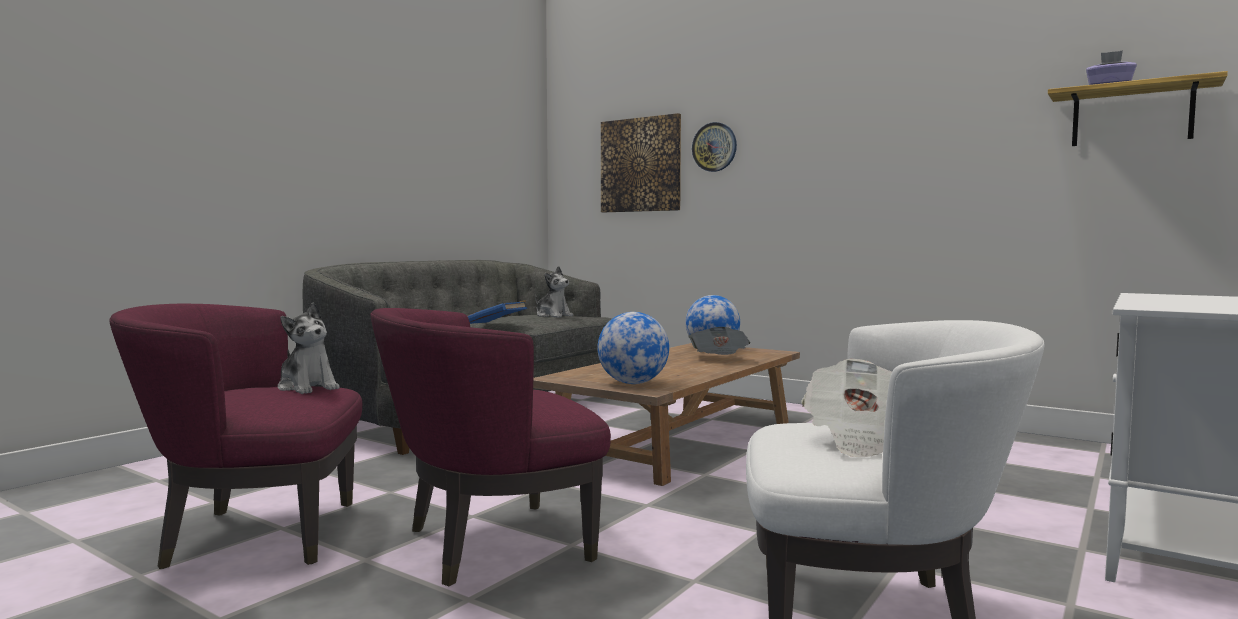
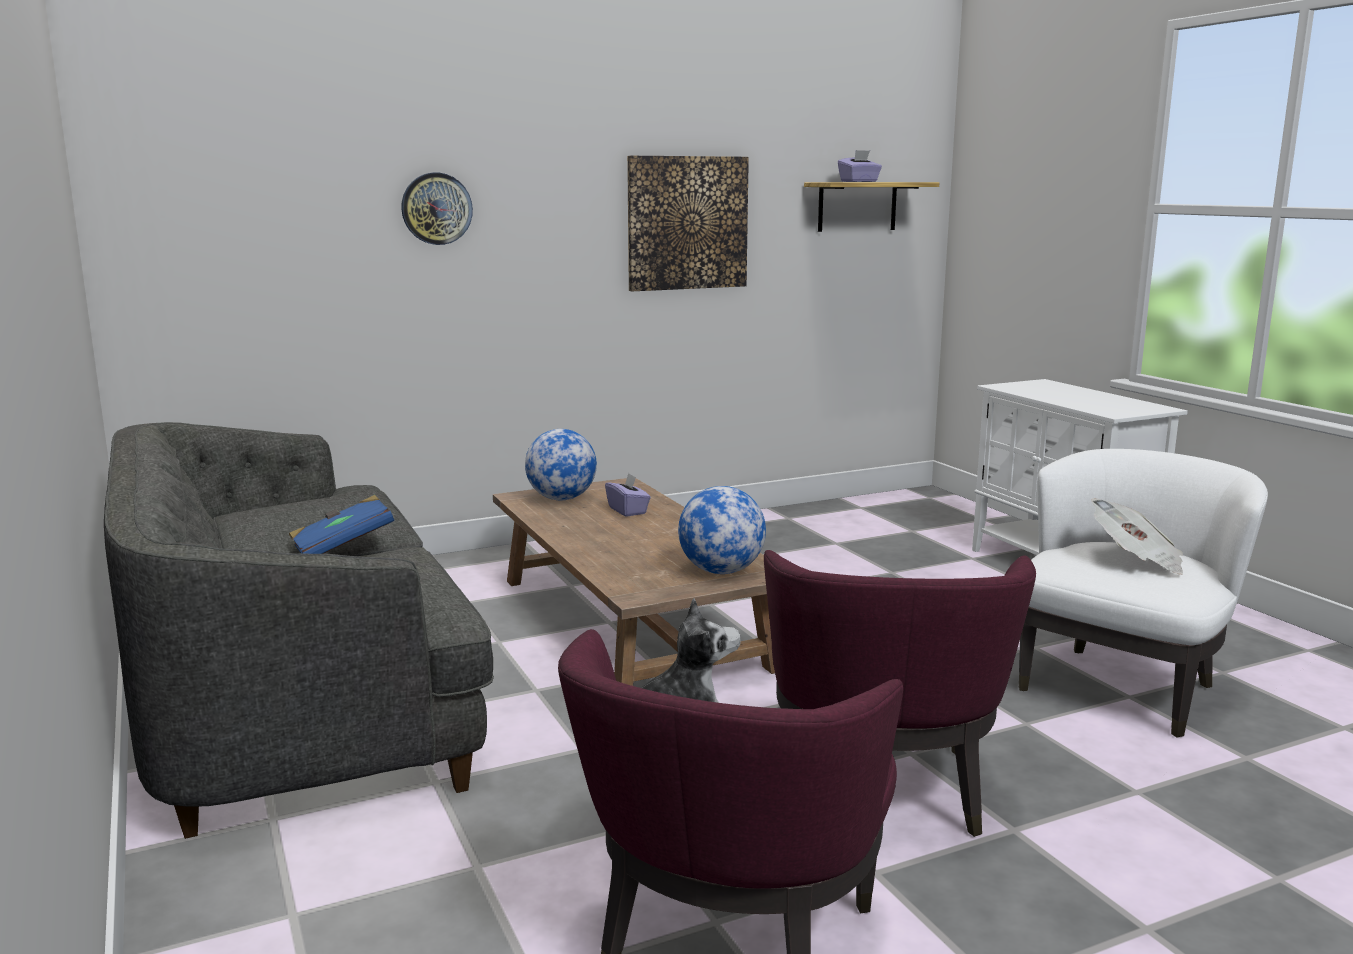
camera: 60 degrees left, 10 degrees up
plush toy [535,266,573,318] -> none
picture [601,113,681,212] -> picture moved to [627,156,749,291]
newspaper [688,327,750,355] -> purple tissue box [605,473,651,517]

